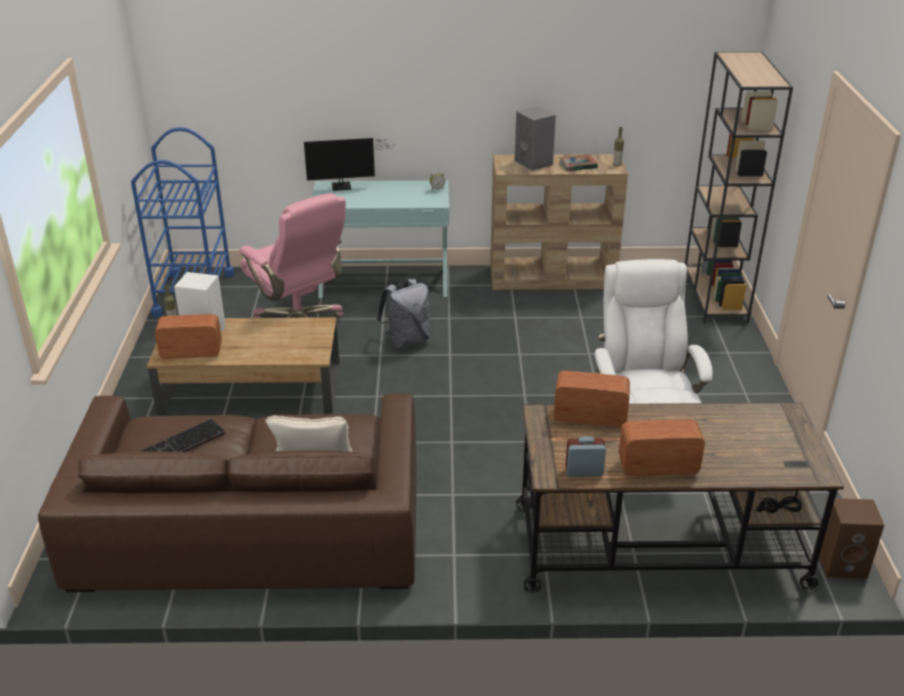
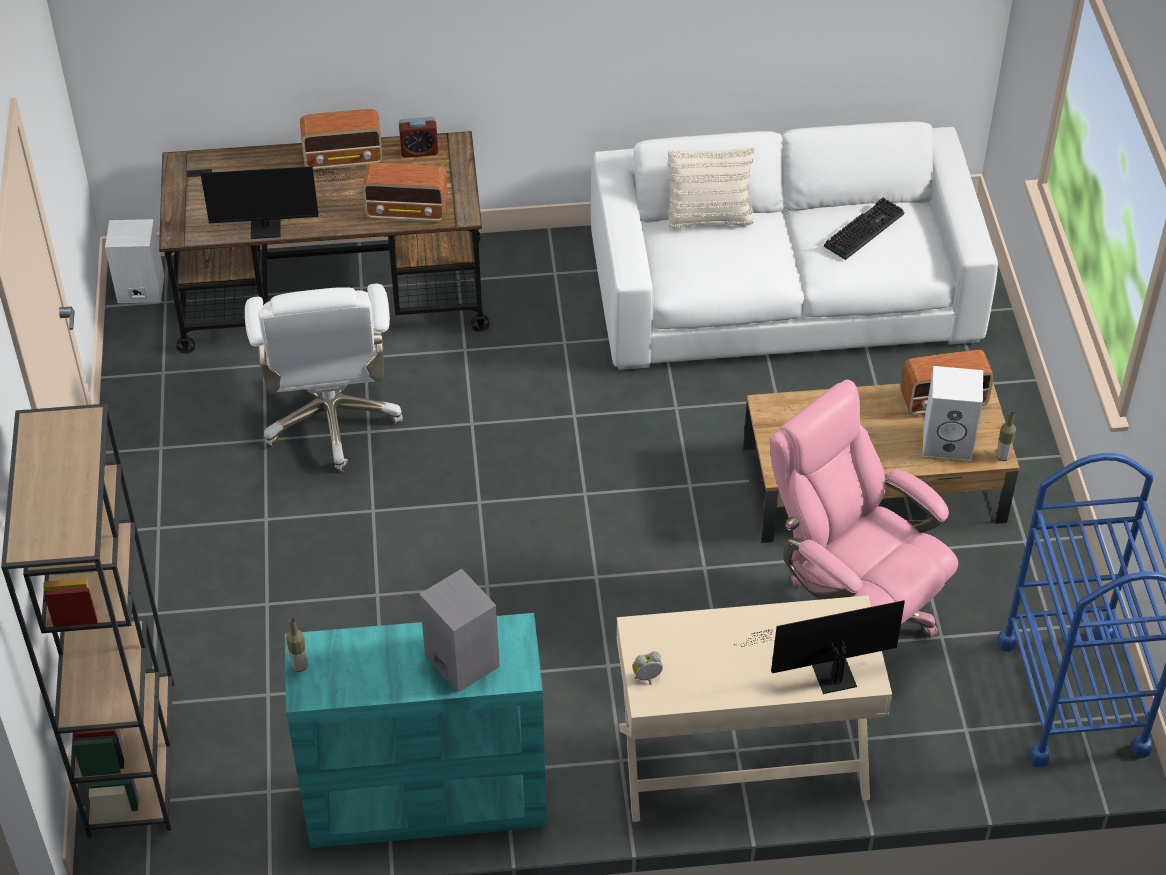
camera: 175 degrees right, 15 degrees up
brown sofa [38,393,416,592] -> white sofa [591,122,998,370]
turquoise desk [312,180,449,298] -> beige desk [616,595,892,822]
grey backpack [377,279,430,349] -> none
brown bookcase [490,154,628,290] -> turquoise bookcase [285,613,547,848]
book [559,154,598,171] -> none
brown speaker [819,498,884,579] -> white speaker [105,219,165,303]
none -> monitor [201,166,347,239]

